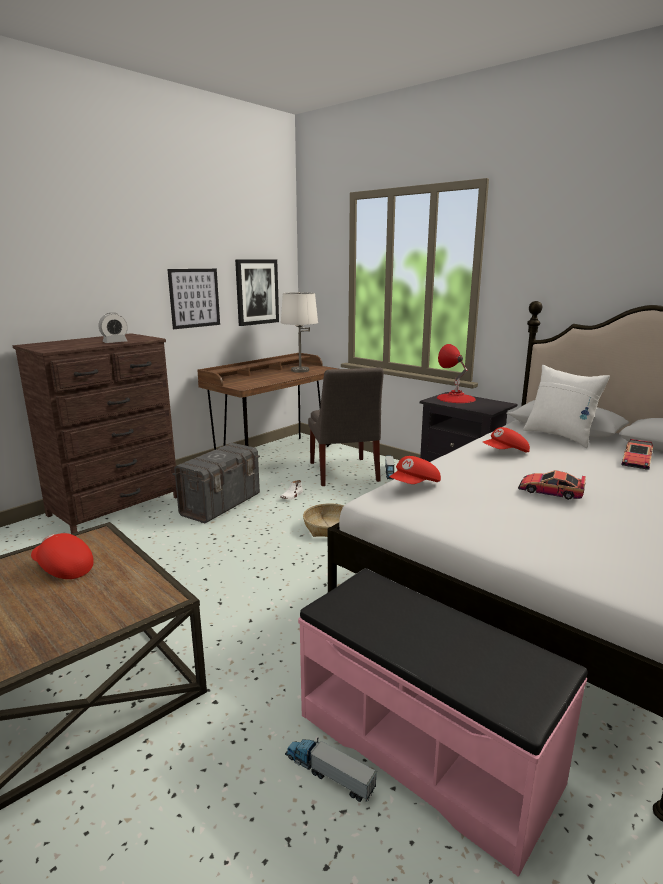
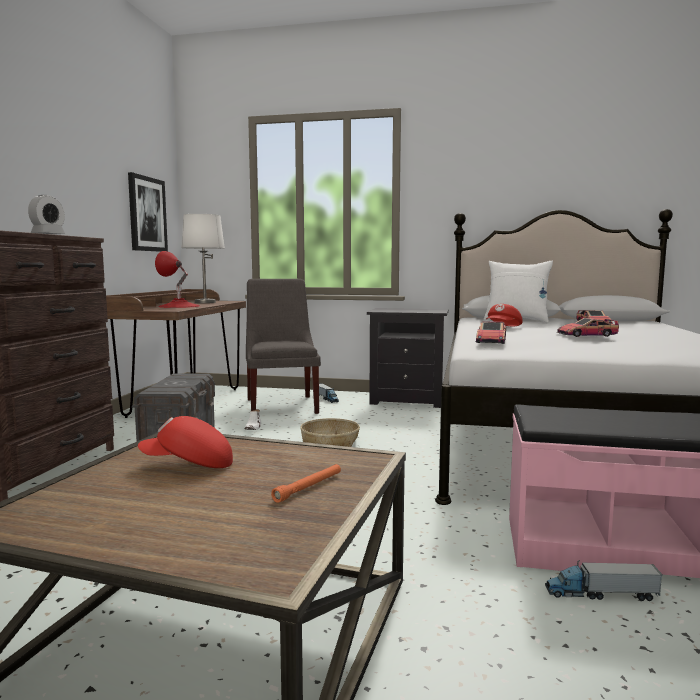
camera: 30 degrees left, 10 degrees down
picture [167,269,220,329] -> none
grey chair [308,367,384,486] -> grey chair turned 150 degrees counterclockwise [246,279,321,414]
red cap [390,456,441,484] -> toy car [476,321,506,344]
red table lamp [437,344,476,403] -> red table lamp moved to [155,251,200,308]
none -> orange flashlight [271,464,341,503]

